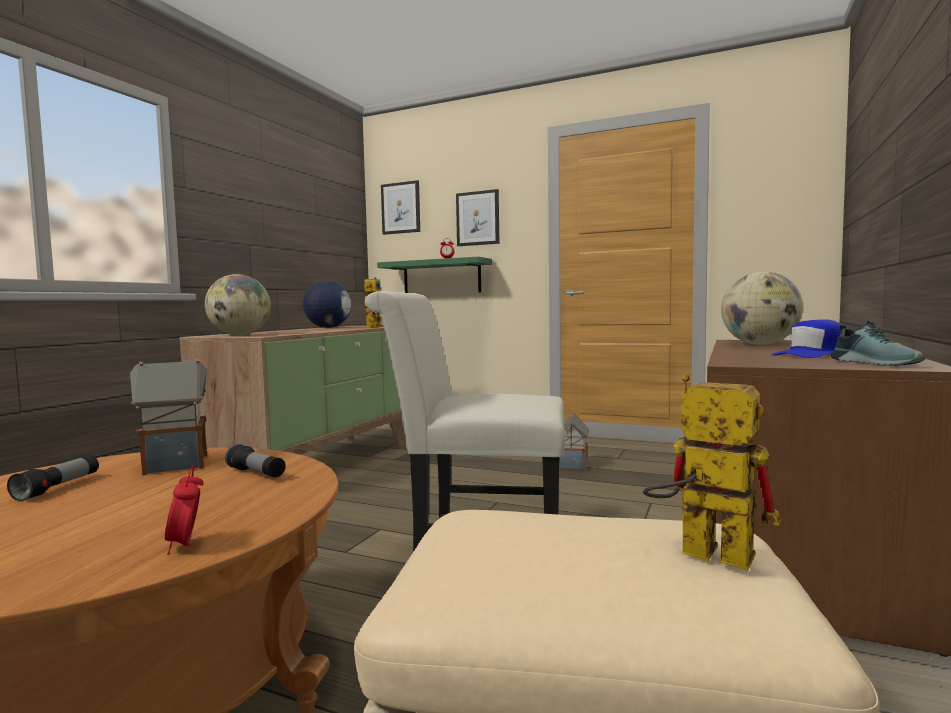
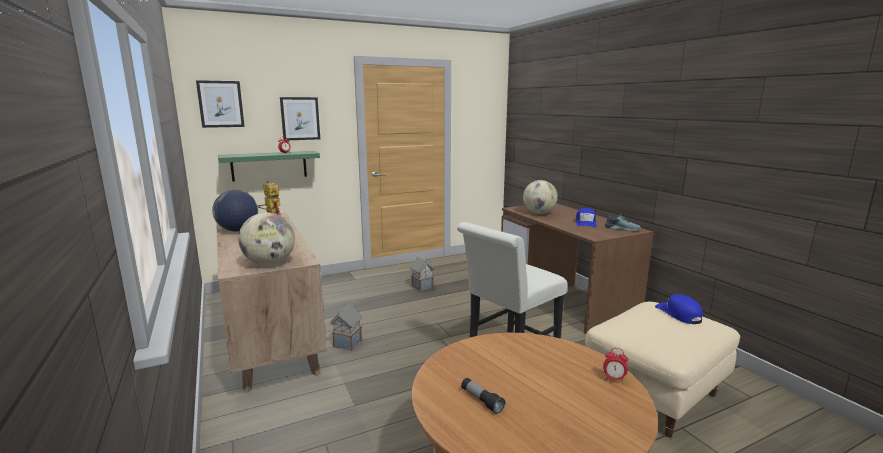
camera: 50 degrees left, 10 degrees up
toy house [130,359,207,475] -> toy house moved to [330,303,362,351]
flashlight [225,444,286,477] -> none
toy robot [643,374,781,571] -> blue cap [655,294,703,324]

